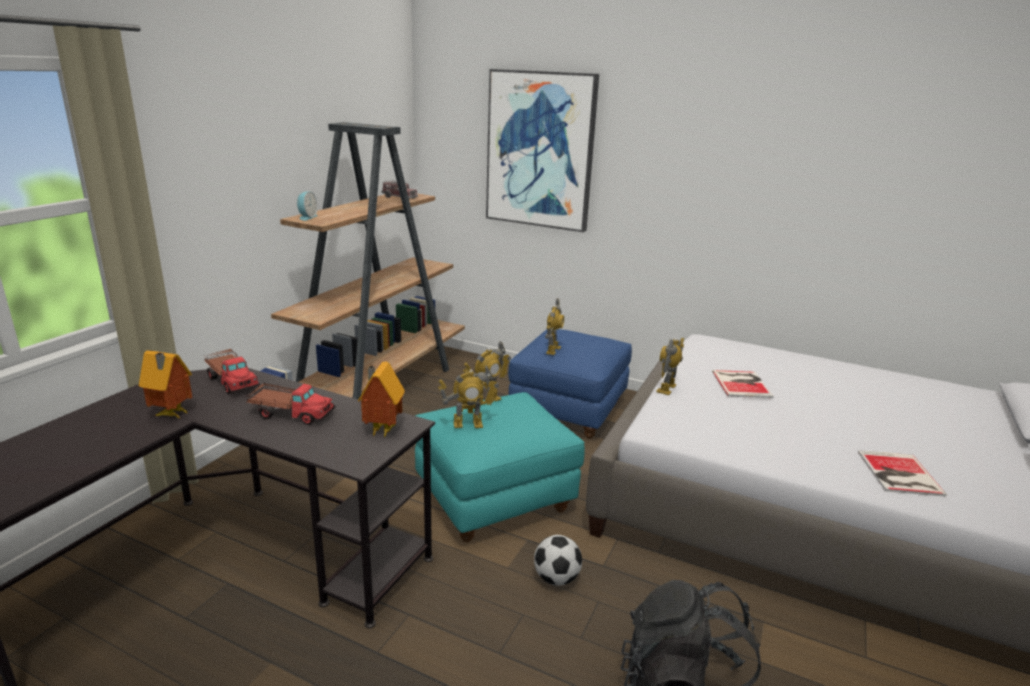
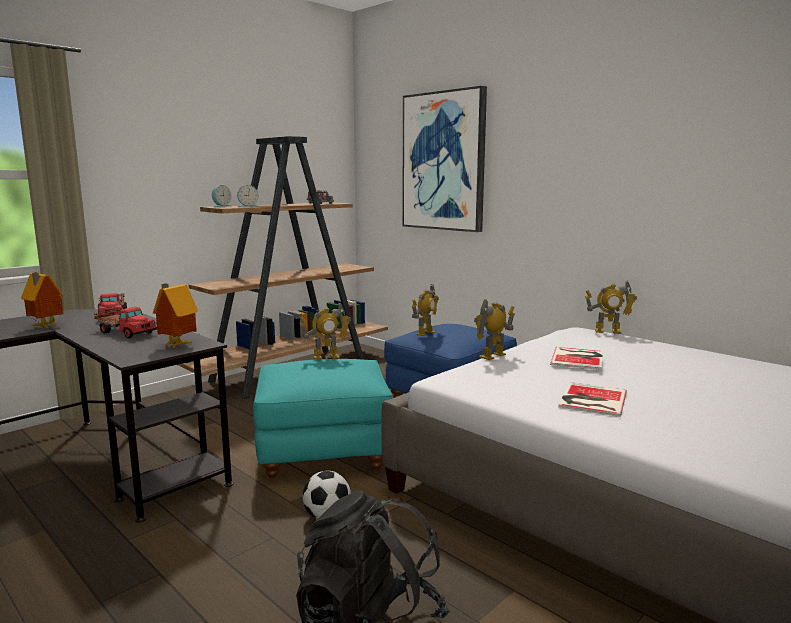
camera: 20 degrees right, 10 degrees down
toy robot [438,366,499,428] -> toy robot moved to [585,280,637,334]
book [858,450,947,496] -> book moved to [558,382,627,417]
none -> alarm clock [237,185,259,207]

